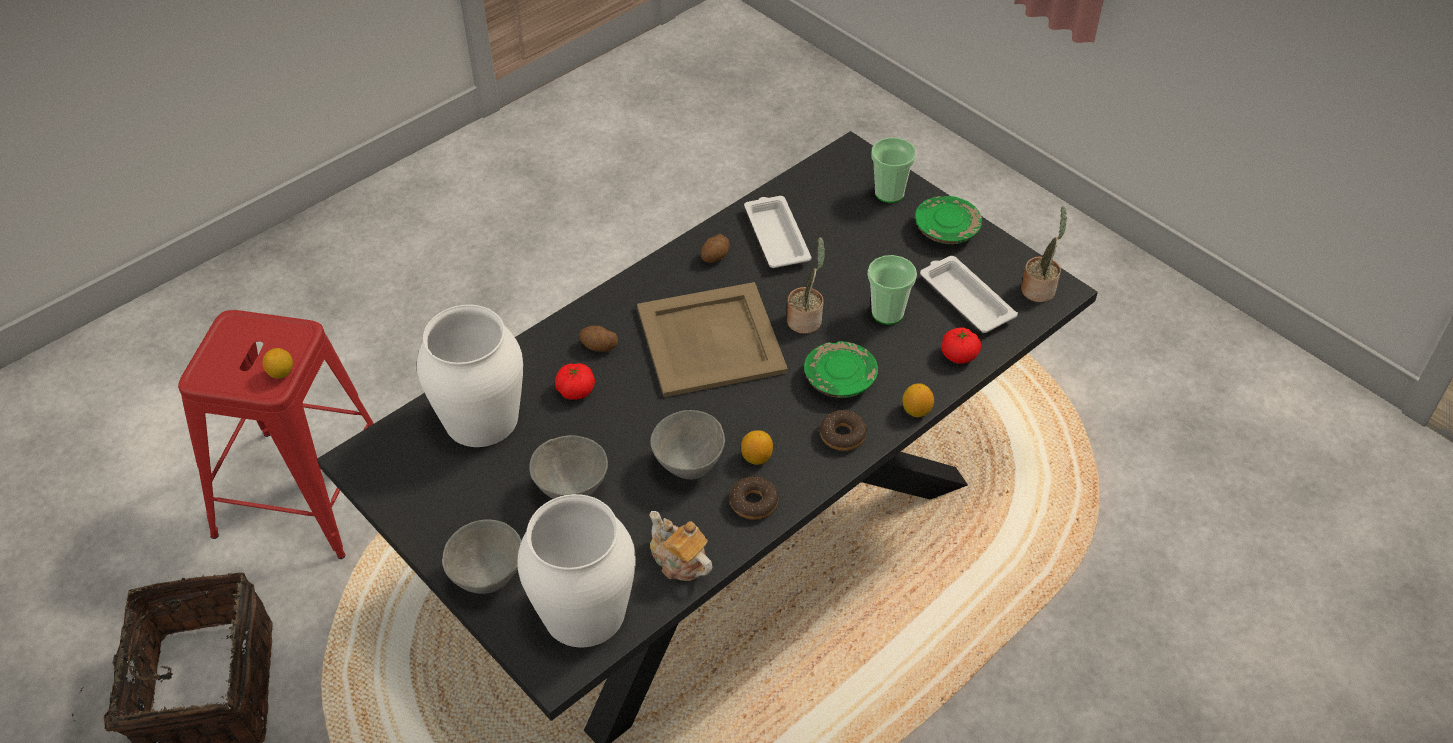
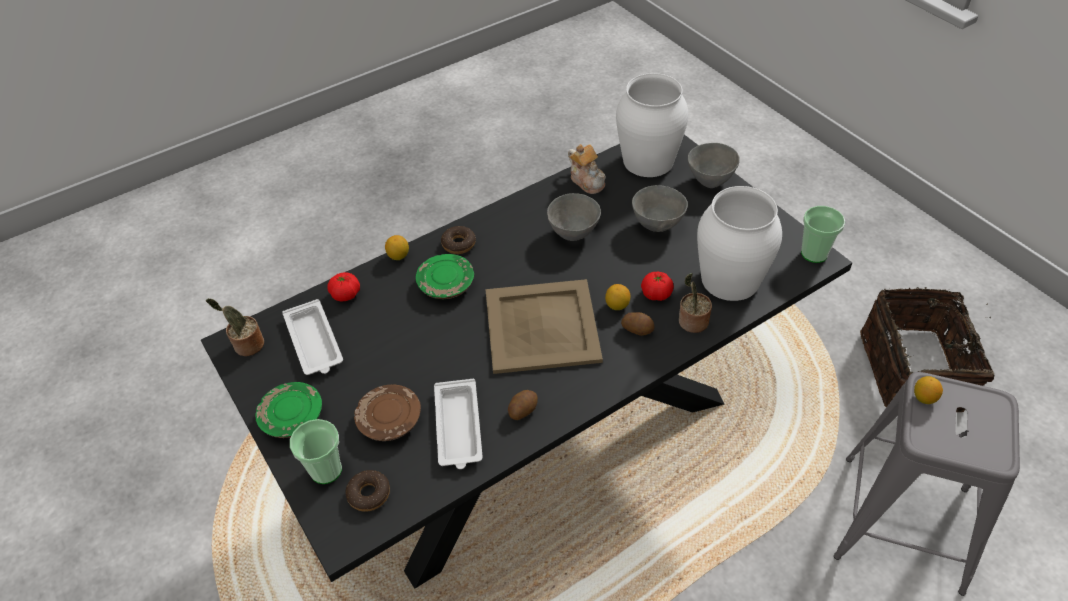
camera: 170 degrees left, 0 degrees up
red stool [178,310,374,559] -> grey stool [834,372,1020,596]
donut [730,476,779,520] -> donut moved to [345,470,390,512]
lemon [741,430,773,465] -> lemon moved to [605,284,631,310]
potted plant [787,237,825,334] -> potted plant moved to [679,273,712,333]
cup [868,255,917,325] -> cup moved to [801,206,845,263]
none -> brown plate [354,384,421,441]

